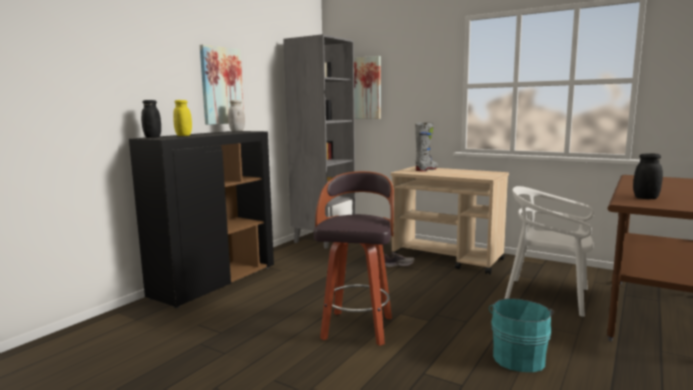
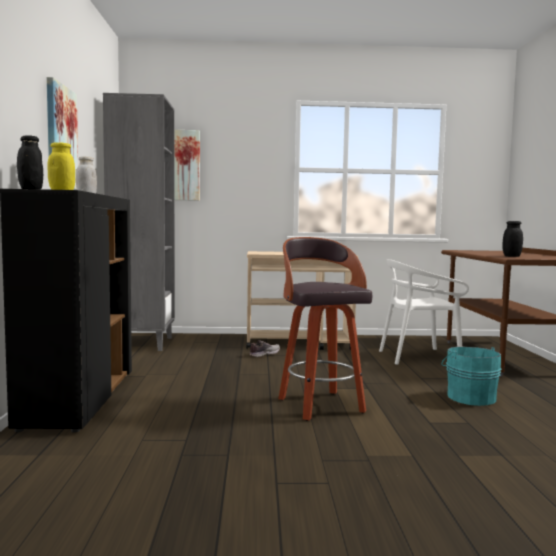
camera: 35 degrees left, 5 degrees down
grey boot [415,122,438,172] -> none

